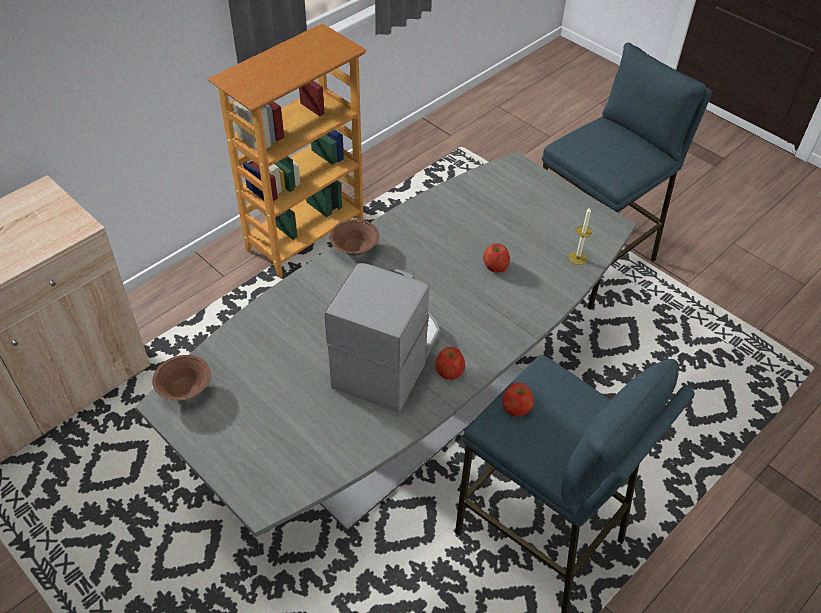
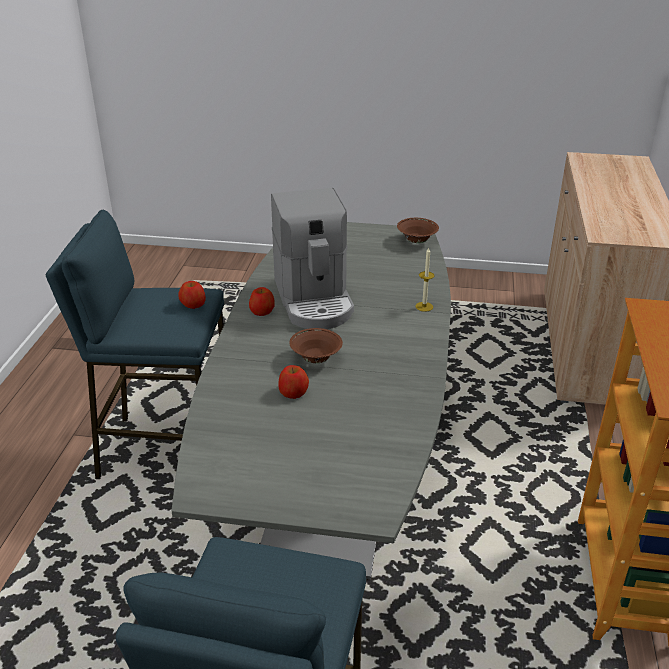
camera: 145 degrees right, 15 degrees down
brown bowl [330,219,379,256] -> brown bowl moved to [289,328,343,363]
candle [569,208,592,265] -> candle moved to [415,248,434,312]

